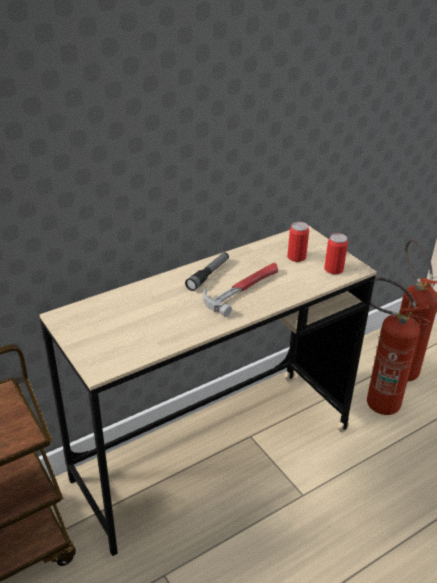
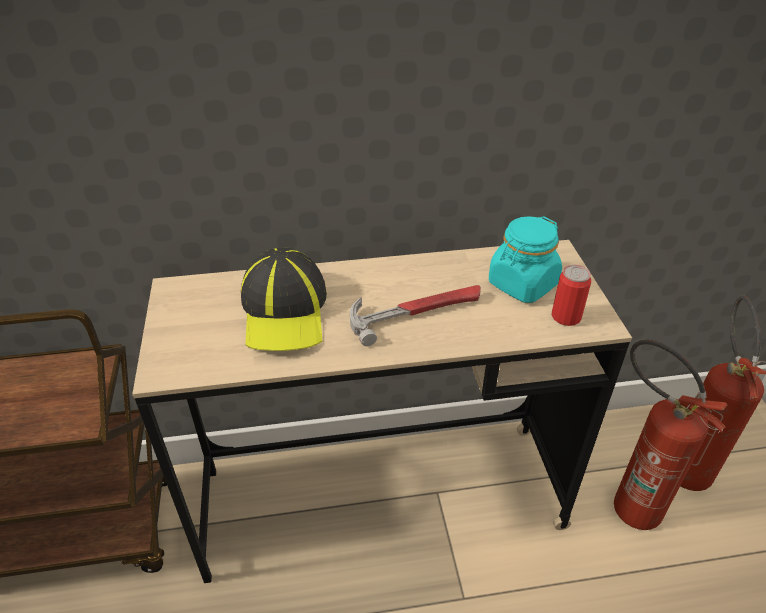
camera: 25 degrees right, 5 degrees up
flashlight [185,252,229,291] -> none
can [287,222,309,262] -> turquoise jar [489,216,562,303]
none -> cap [241,247,327,351]

